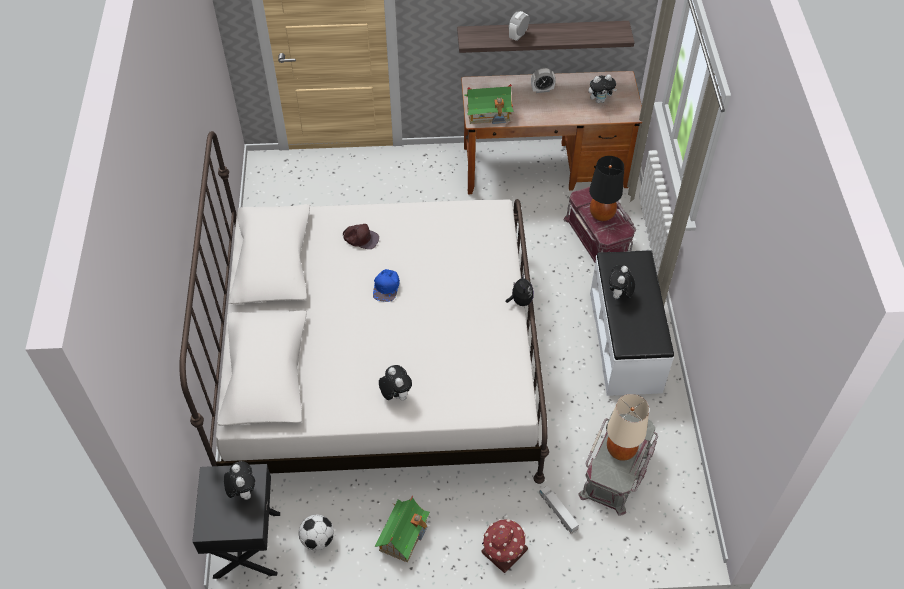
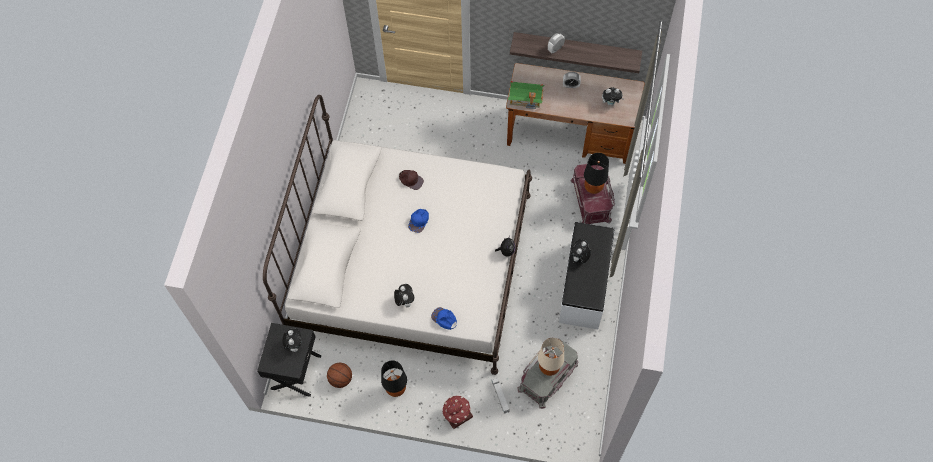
camera: 15 degrees right, 10 degrees up
football [299,515,334,550] -> basketball [327,363,352,388]
toy house [374,496,430,562] -> black table lamp [381,360,407,397]
none -> blue cap [431,307,457,330]

